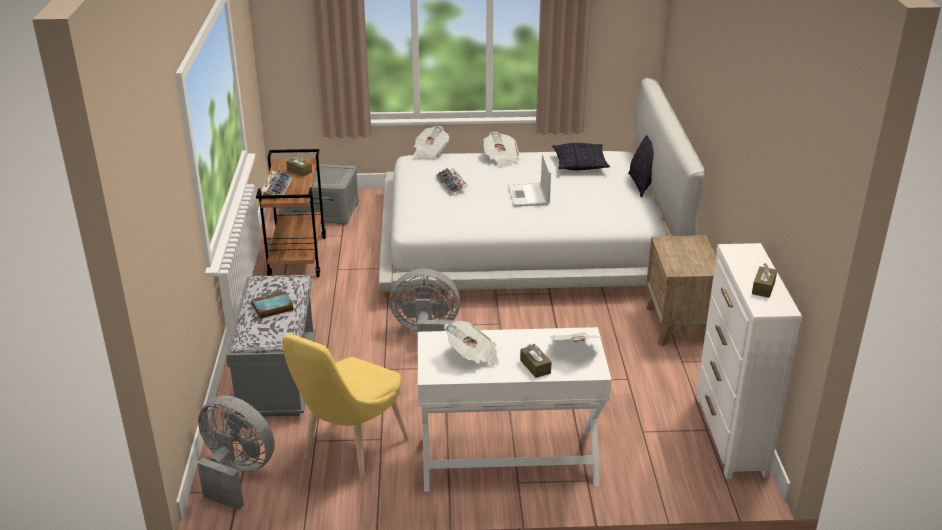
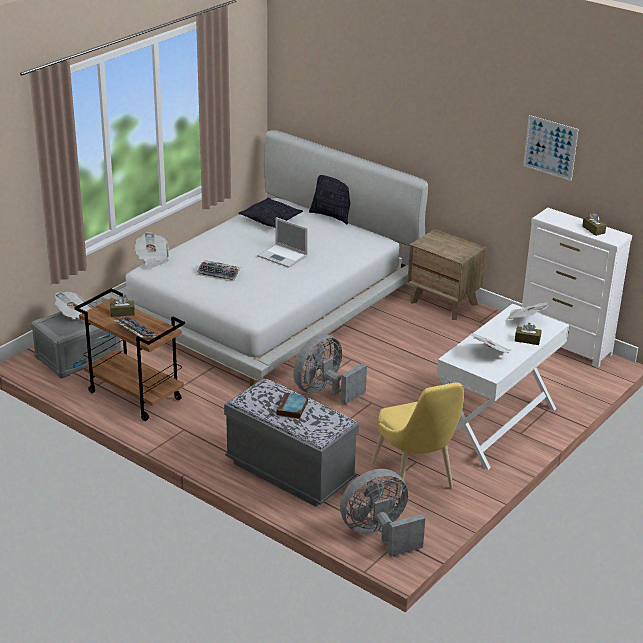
camera: 50 degrees left, 0 degrees up
newspaper [483,132,520,167] -> newspaper moved to [55,292,91,319]
none -> picture [523,115,579,181]

